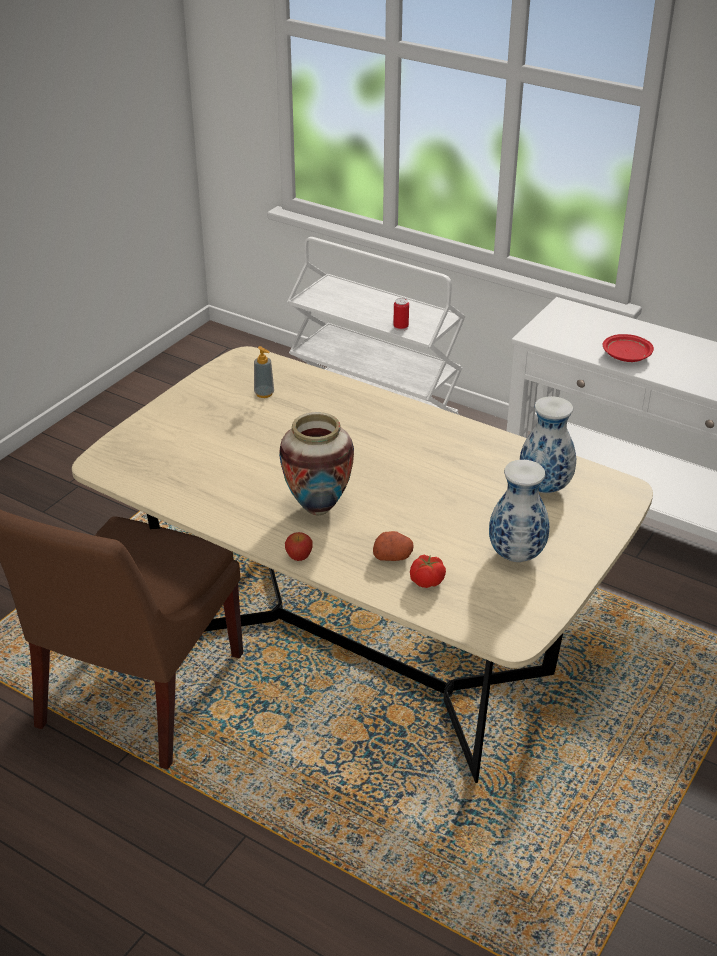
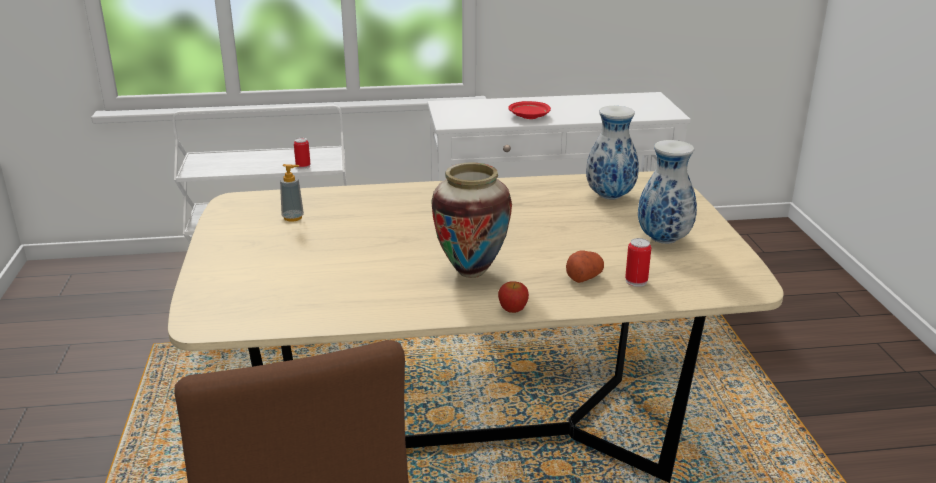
camera: 40 degrees left, 10 degrees down
tomato [410,555,446,588] -> can [625,238,651,287]

